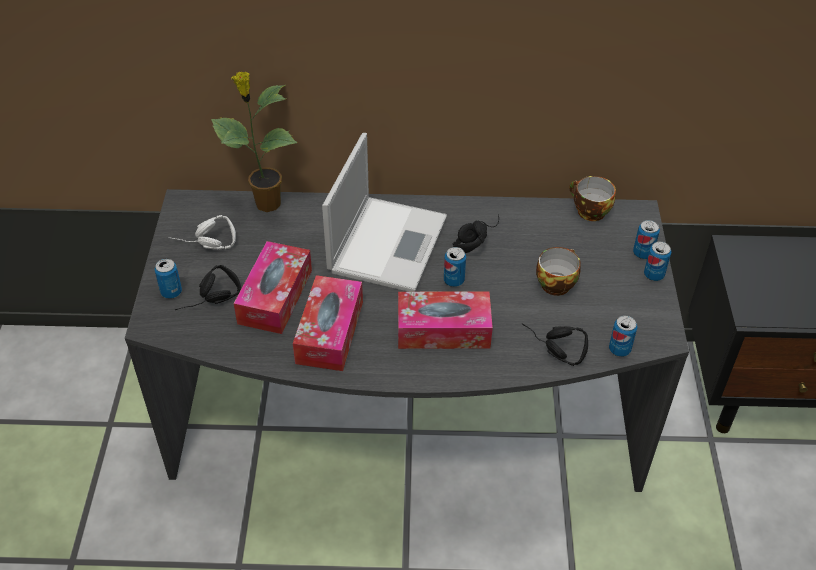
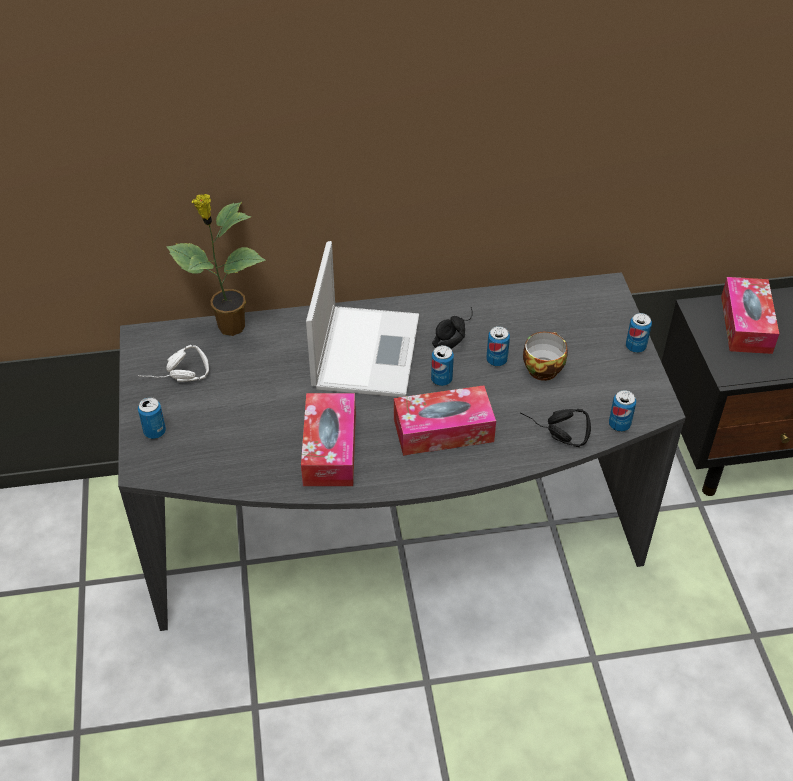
camera: 10 degrees left, 0 degrees up
black headphones [175,265,241,310] -> none
tissue box [234,241,312,334] -> tissue box moved to [721,277,779,354]
cup [569,176,616,221] -> none
can [633,220,660,259] -> can moved to [486,326,510,366]

